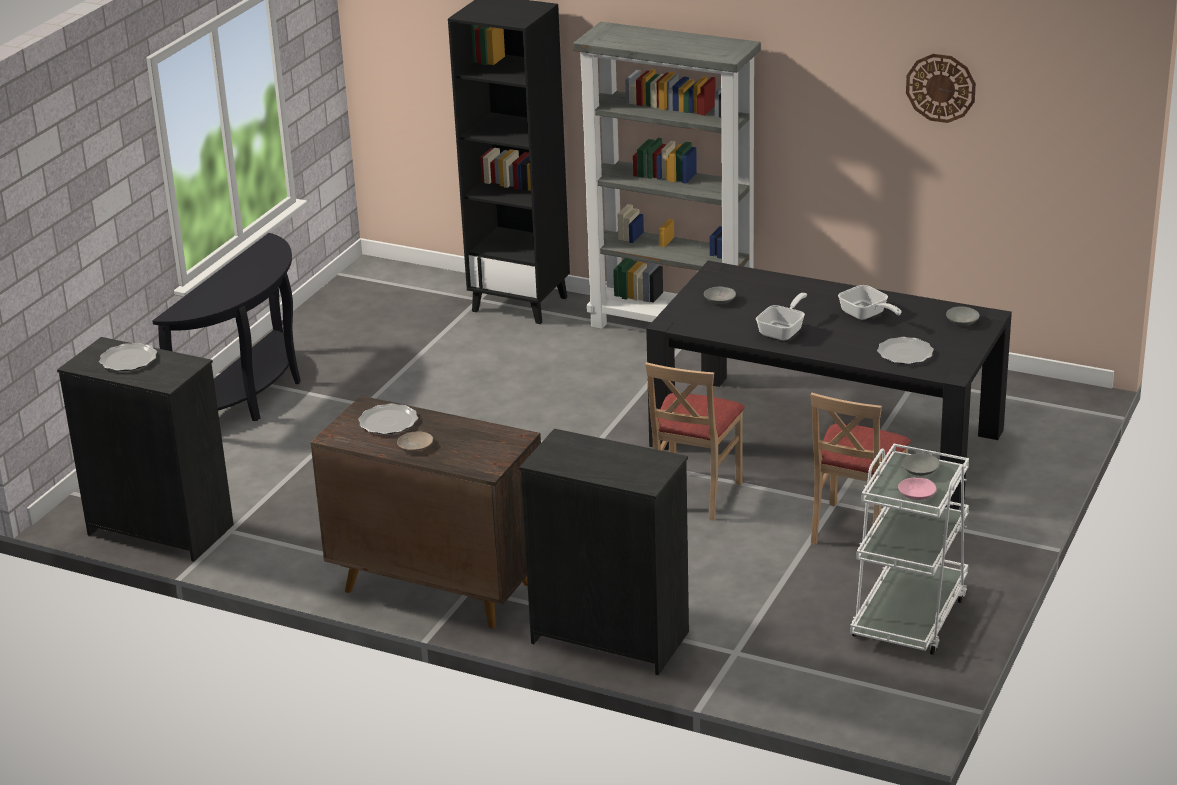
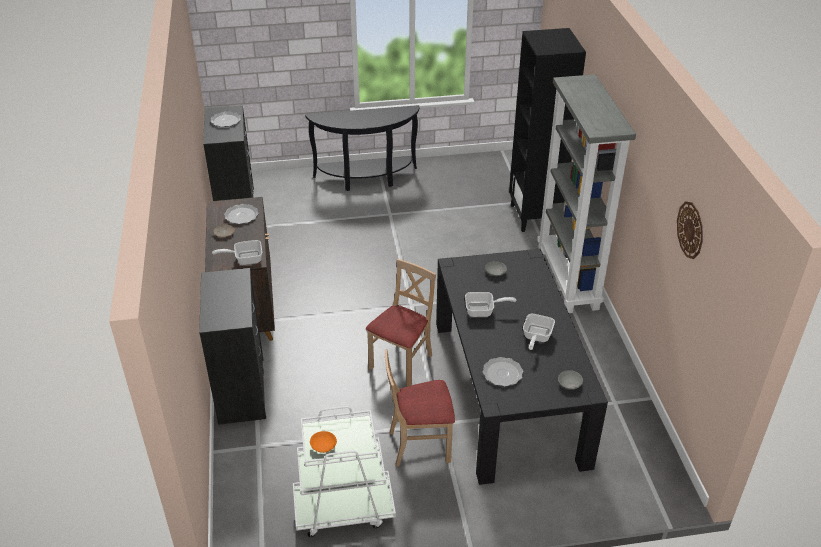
camera: 55 degrees right, 10 degrees up
beige chair [645,362,745,521] -> beige chair turned 135 degrees clockwise [366,259,436,386]
pink bowl [898,478,937,500] -> orange bowl [310,431,337,453]
grey bowl [902,453,940,476] -> none
none -> frying pan [212,240,262,265]

